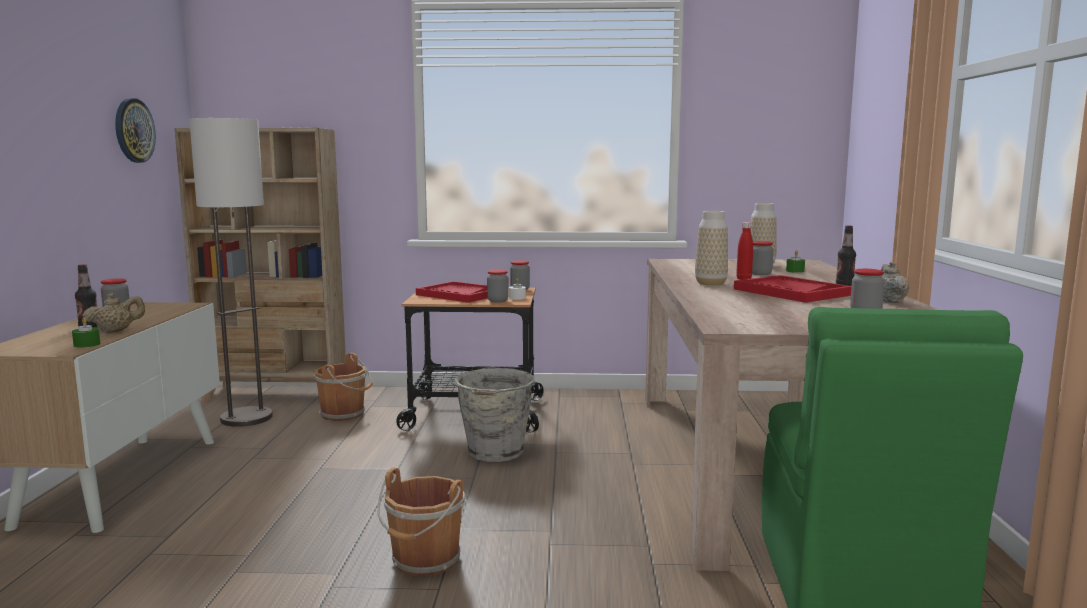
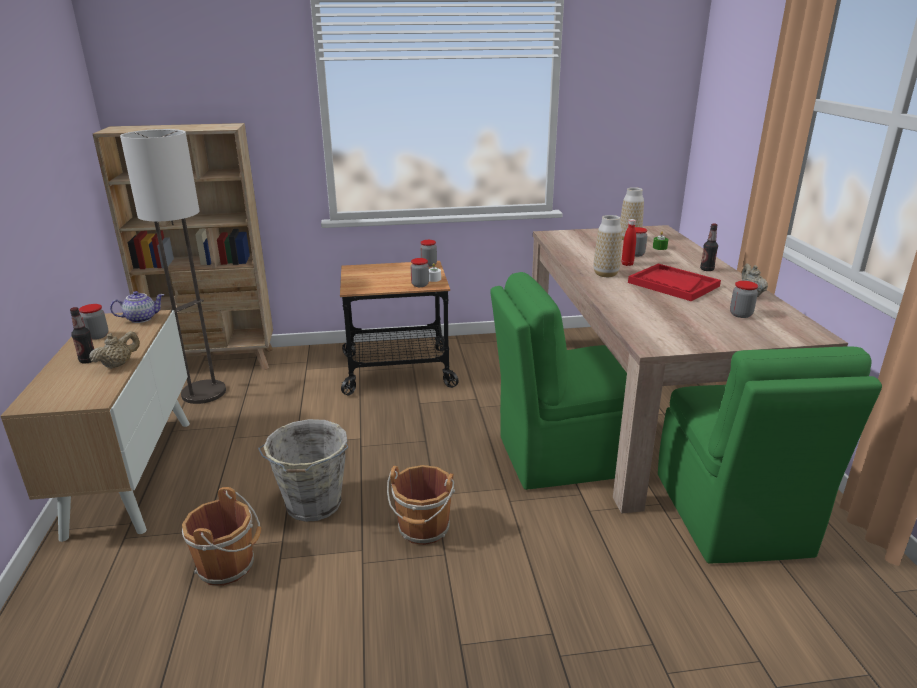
camera: 10 degrees left, 15 degrees up
green candle [72,318,100,348] -> none
wall clock [115,98,156,163] -> none
brown bucket [314,353,373,421] -> brown bucket moved to [182,487,262,586]
red tray [416,281,488,303] -> none
grey bucket [449,368,535,462] -> grey bucket moved to [258,419,348,522]
none -> teapot [110,291,164,323]
none -> green chair [490,272,627,490]

